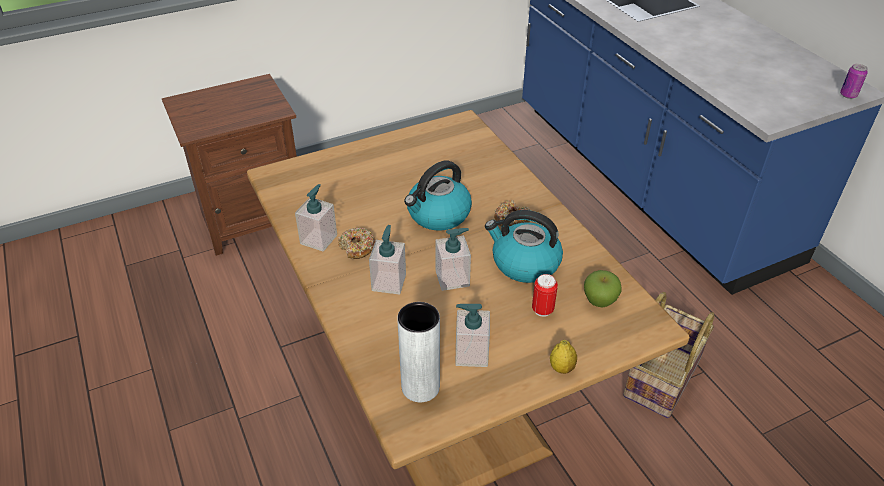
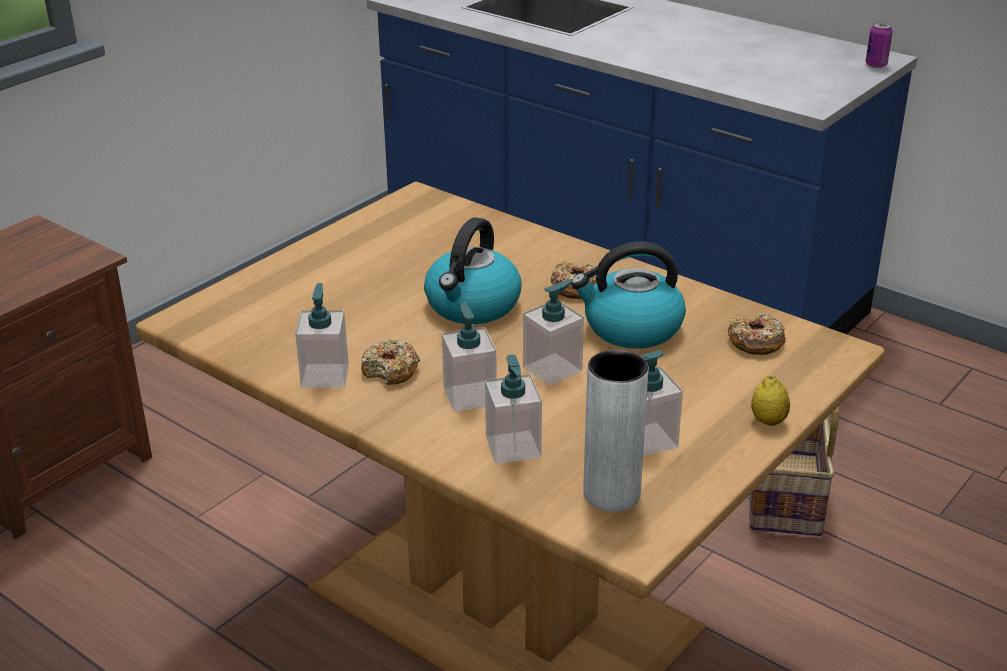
camera: 25 degrees left, 10 degrees down
can [532,274,558,317] -> none
apple [584,270,622,307] -> donut [728,313,786,355]
none -> soap dispenser [485,355,542,464]

